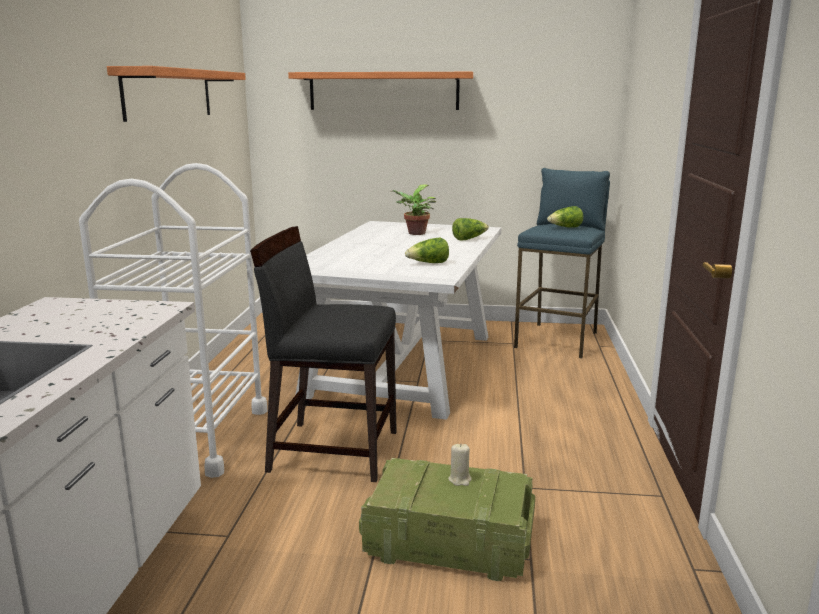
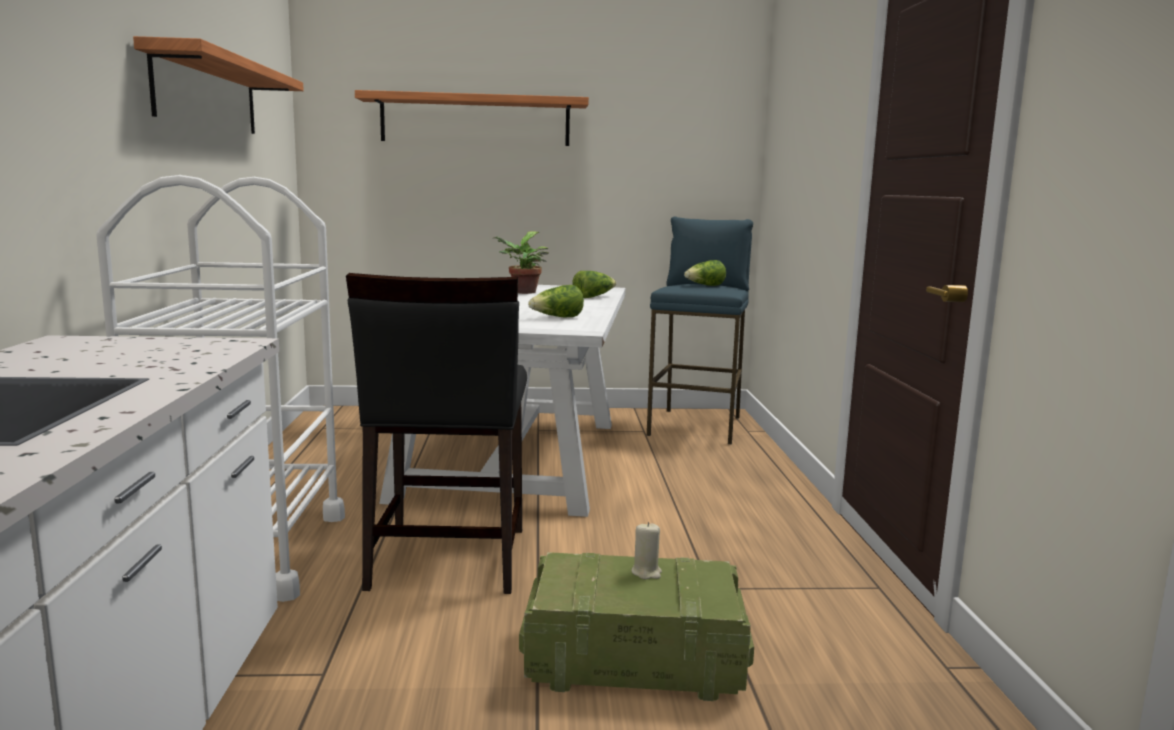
camera: 10 degrees left, 5 degrees down
black chair [250,226,397,482] -> black chair turned 90 degrees counterclockwise [346,273,527,594]

